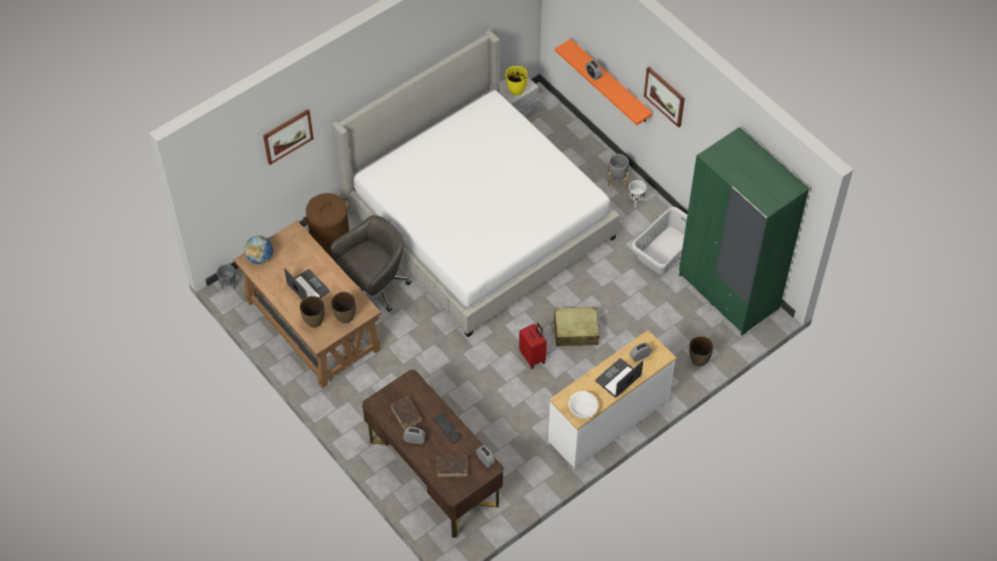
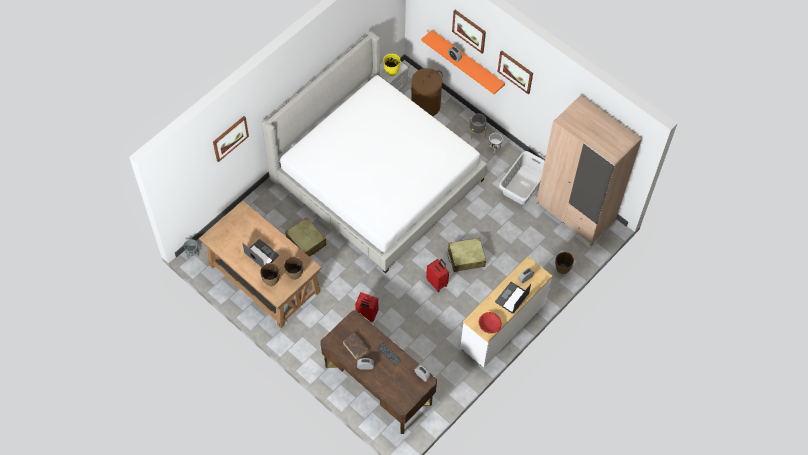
camera: 10 degrees left, 5 degrees up
globe [244,236,273,264] -> none
brown laundry basket [303,193,350,260] -> brown laundry basket moved to [411,68,443,116]
grey office chair [331,215,411,312] -> beige suitcase [285,217,327,257]
brown book [437,456,468,477] -> none
white bowl [568,391,598,418] -> red bowl [479,312,502,334]
green wardrobe [679,127,809,335] -> beige wardrobe [536,94,642,245]
none -> red suitcase [355,292,378,322]
none -> picture [452,10,486,53]

